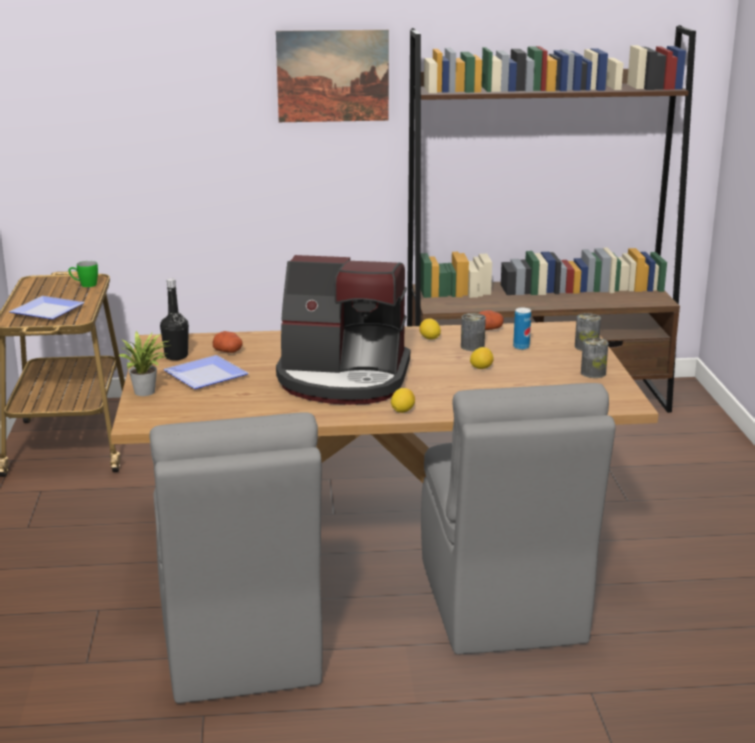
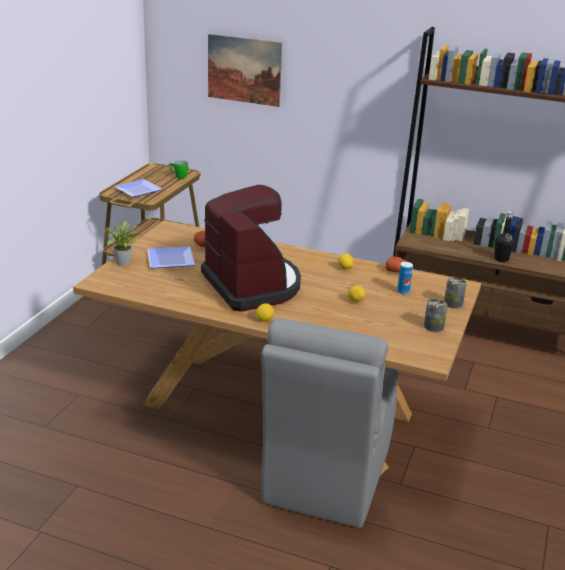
camera: 25 degrees right, 5 degrees up
grey chair [150,412,323,704] -> none
black bottle [160,278,189,360] -> black bottle moved to [494,211,514,262]
picture [276,30,389,122] -> picture moved to [208,34,282,107]
coffee machine [276,255,410,405] -> coffee machine turned 150 degrees counterclockwise [201,185,301,312]
can [461,313,486,351] -> none

